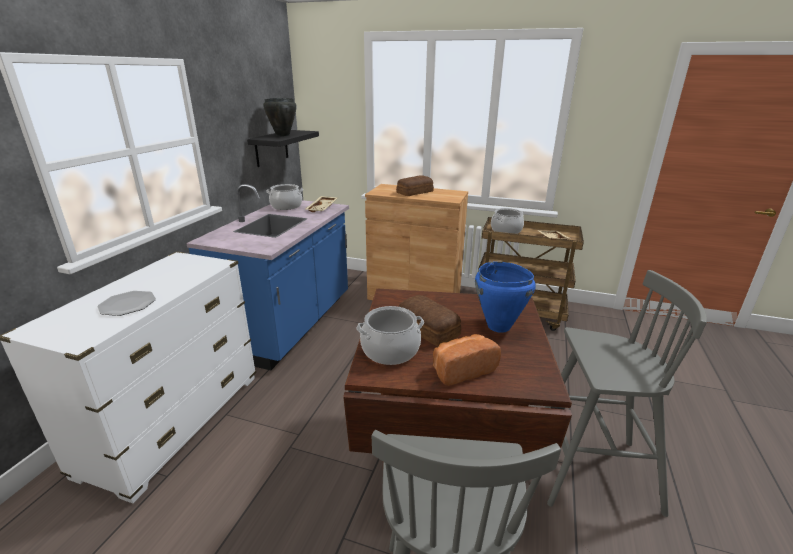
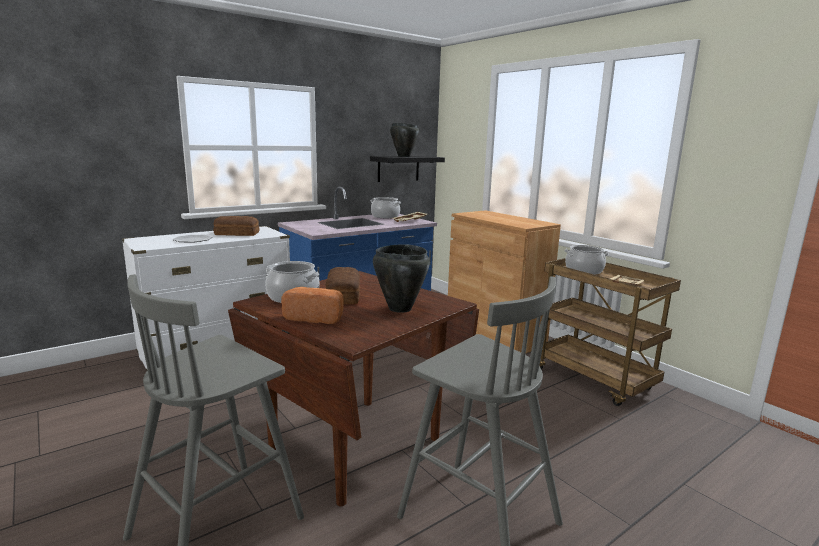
camera: 35 degrees right, 10 degrees down
bread [396,175,434,196] -> bread moved to [213,216,259,236]
blue cooking pot [475,261,536,333] -> black cooking pot [373,244,430,313]

